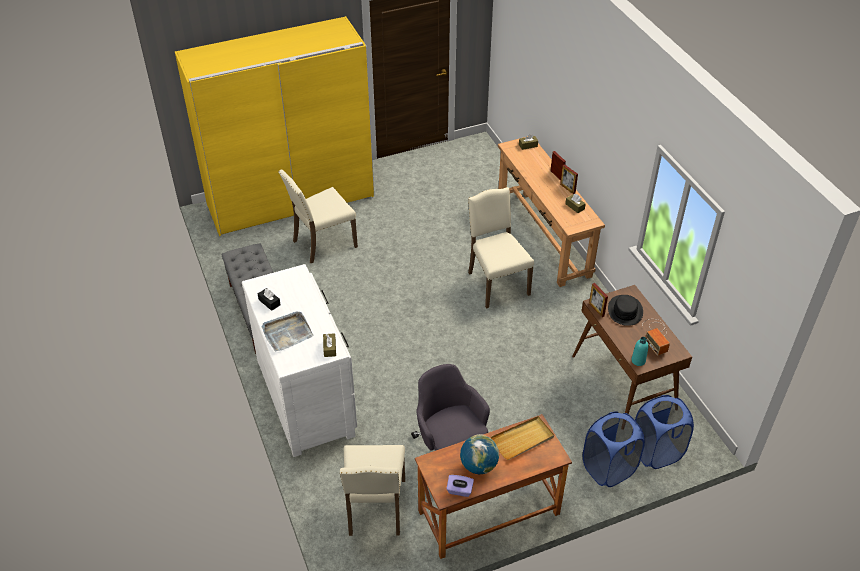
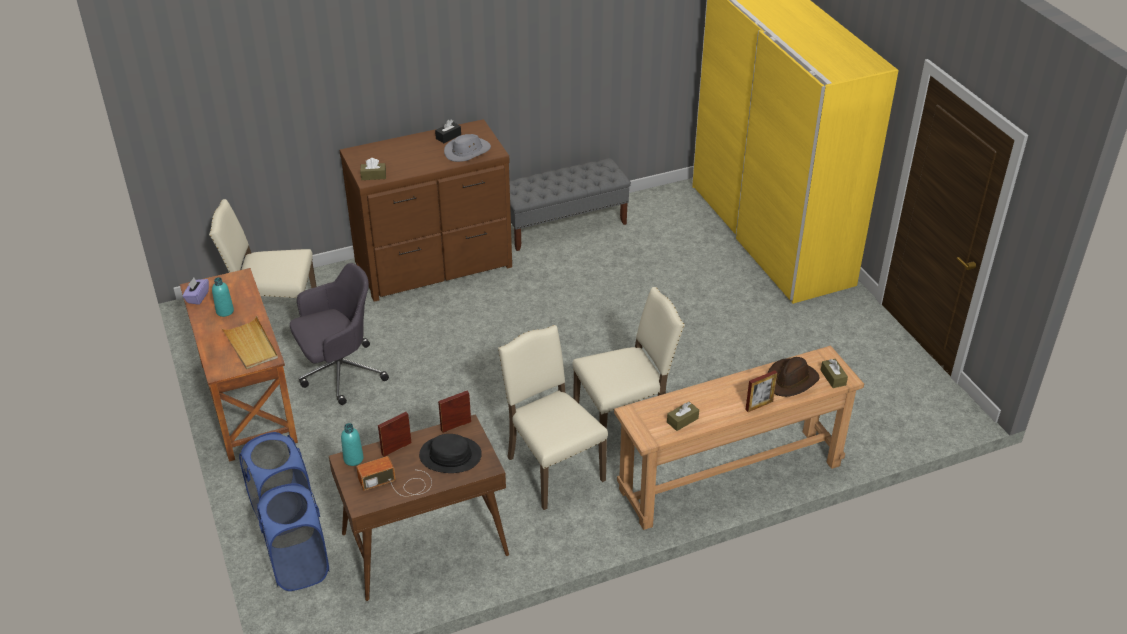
camera: 90 degrees right, 5 degrees down
white dresser [242,264,357,457] -> brown dresser [339,119,512,302]
grey tray [262,311,314,352] -> none
beige chair [278,169,358,263] -> beige chair moved to [498,325,608,510]
globe [460,434,499,474] -> turquoise bottle [212,277,234,317]
picture frame [560,164,578,194] -> picture frame moved to [378,412,411,457]
none -> grey hat [444,134,491,162]
none -> brown hat [768,357,819,397]

